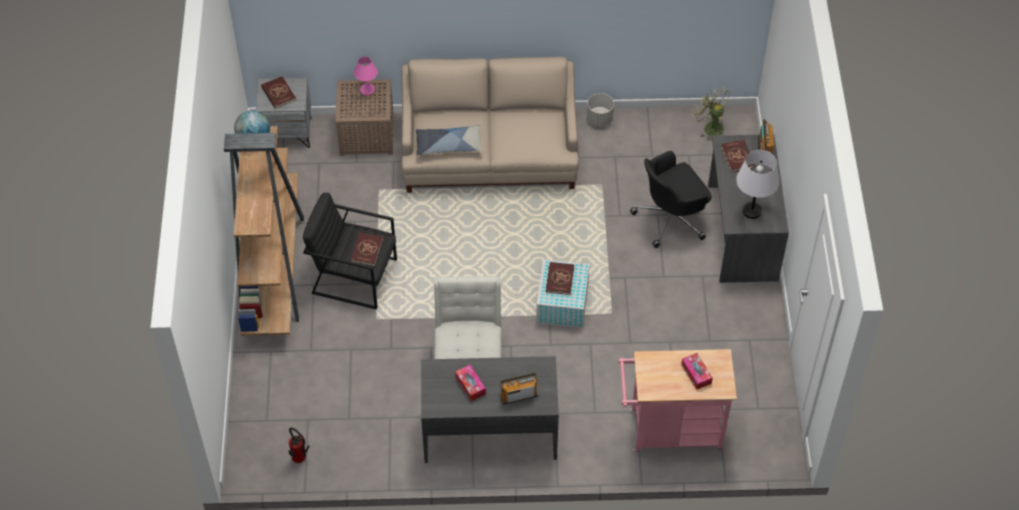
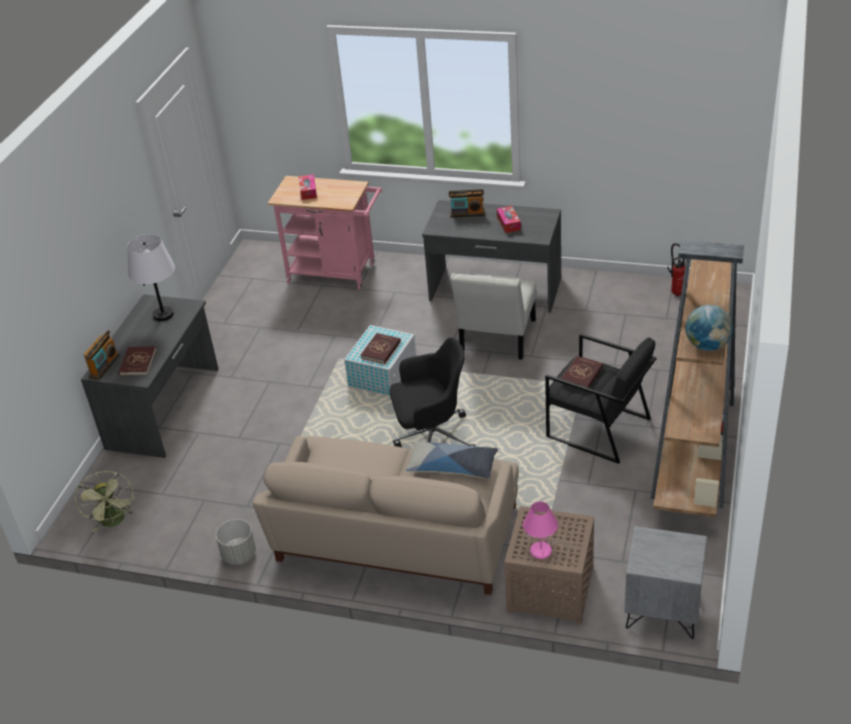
camera: 160 degrees left, 15 degrees down
red book [261,76,296,109] -> none
black office chair [630,151,711,248] -> black office chair moved to [390,337,476,447]

